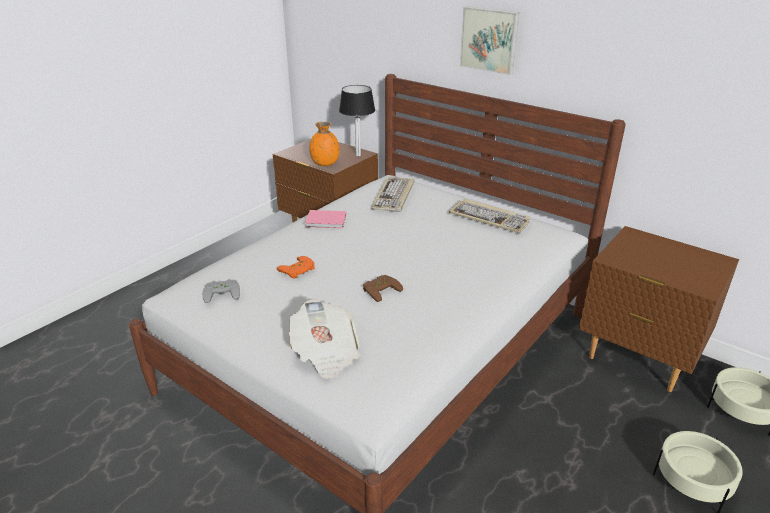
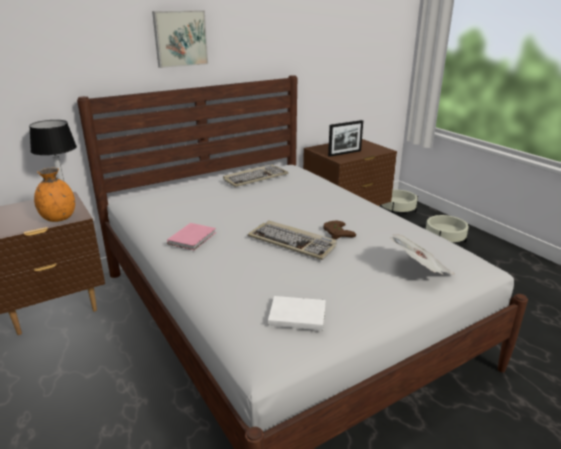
camera: 70 degrees left, 5 degrees down
grey game controller [203,280,240,303] -> white book [268,296,326,330]
orange game controller [277,256,315,279] -> none
keyboard [371,177,415,212] -> keyboard moved to [248,220,337,260]
none -> picture frame [328,120,363,157]

